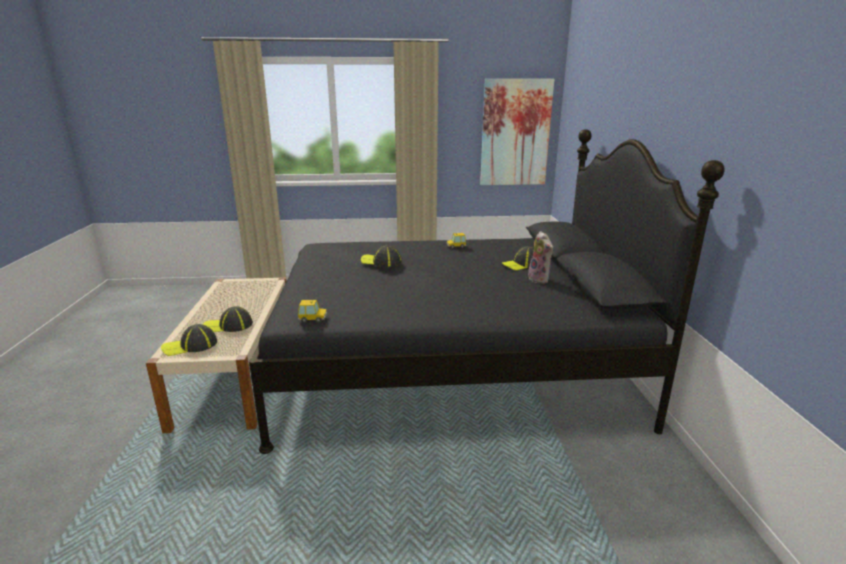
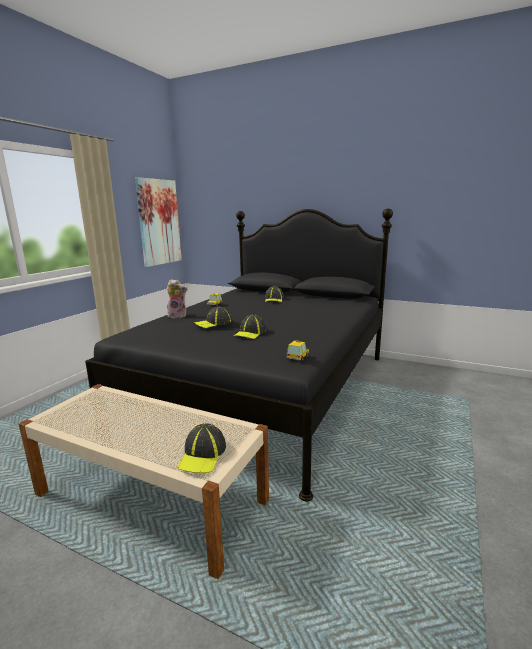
camera: 60 degrees left, 5 degrees down
cap [203,306,253,332] -> cap moved to [234,314,267,339]
plush toy [528,231,553,284] -> plush toy moved to [167,279,188,318]

